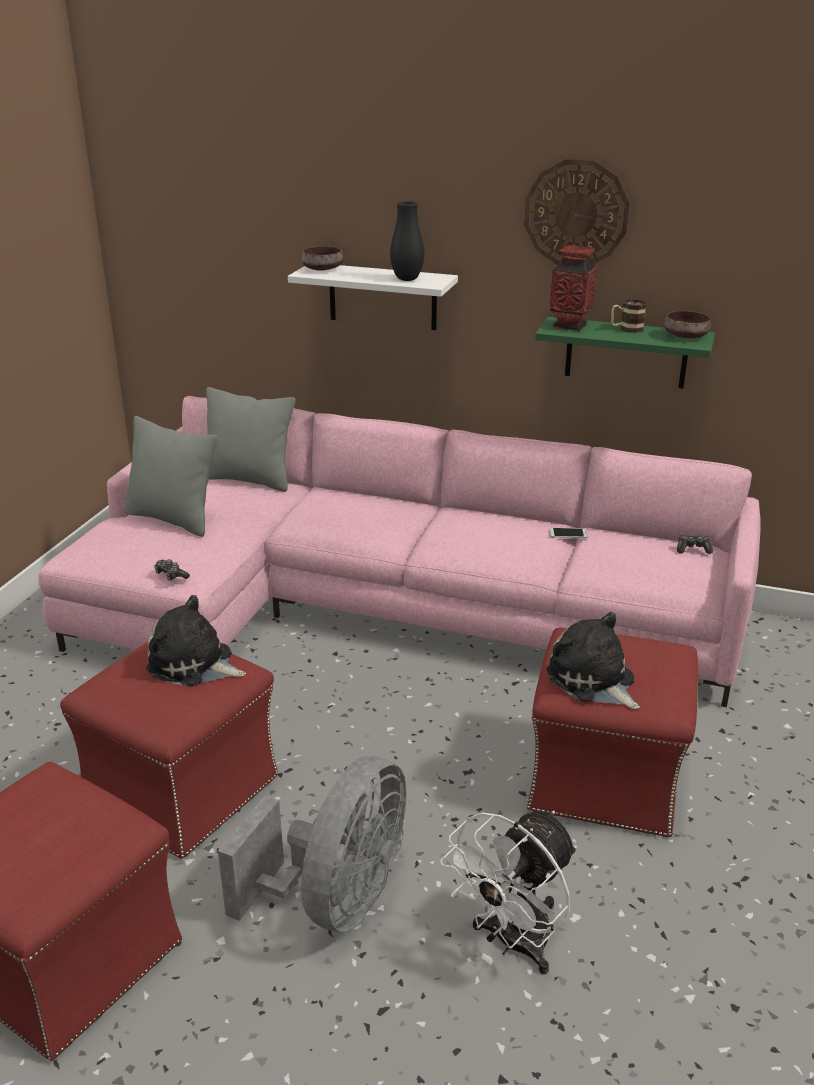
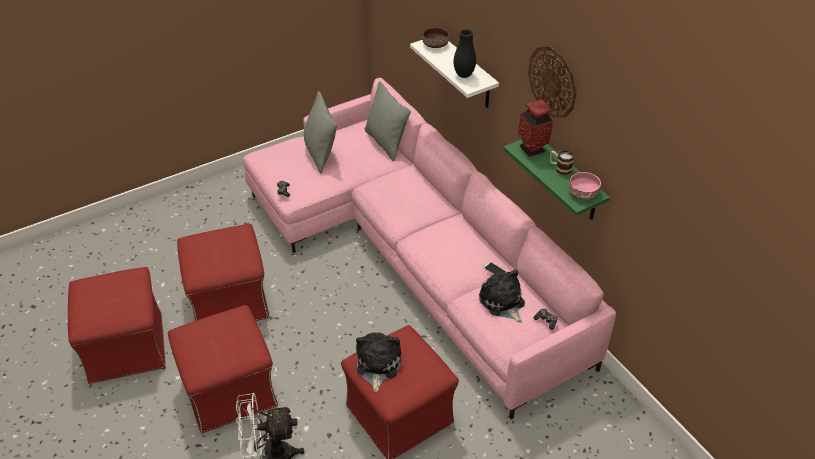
camera: 40 degrees right, 15 degrees up
plush toy [146,595,246,687] -> plush toy moved to [479,269,525,323]
grey fan [218,756,407,931] -> red ottoman [168,305,278,433]
brown bowl [664,311,711,338] -> pink bowl [569,172,601,199]

